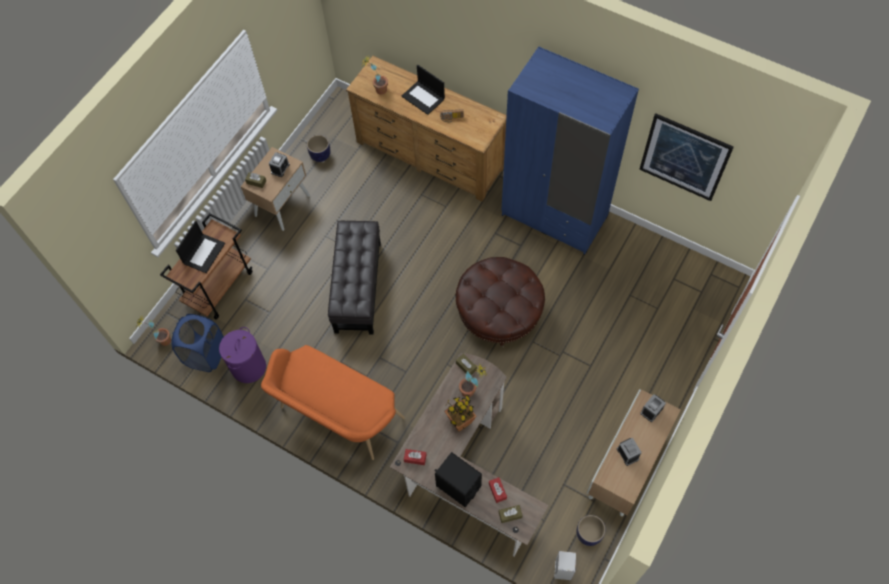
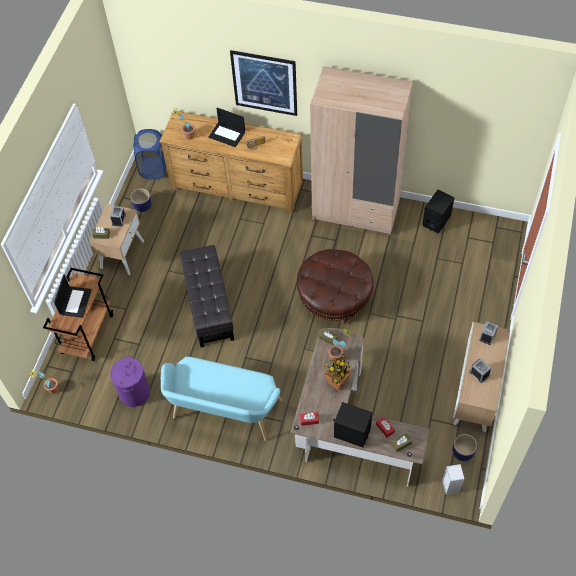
camera: 15 degrees left, 5 degrees down
blue laundry basket [171,314,224,372] -> blue laundry basket moved to [133,129,166,179]
orange bench [261,345,405,460] -> turquoise bench [161,357,282,441]
blue wardrobe [501,46,639,255] -> beige wardrobe [310,66,413,236]
picture [639,113,734,201] -> picture moved to [230,50,297,116]
none -> black speaker [422,190,454,233]

